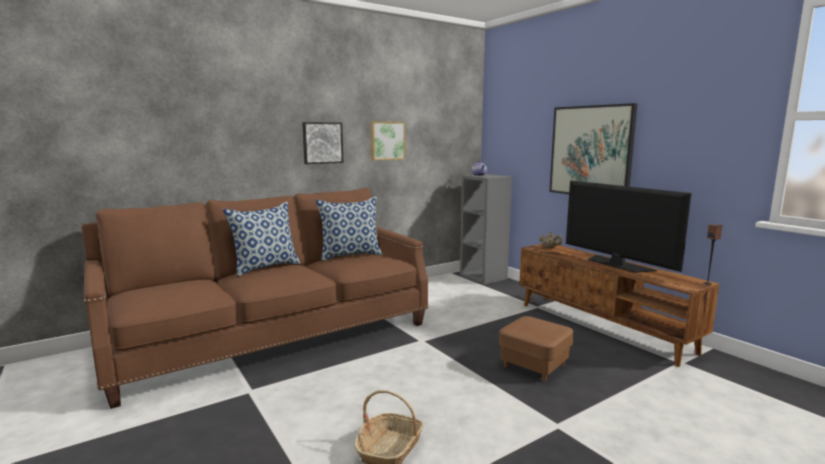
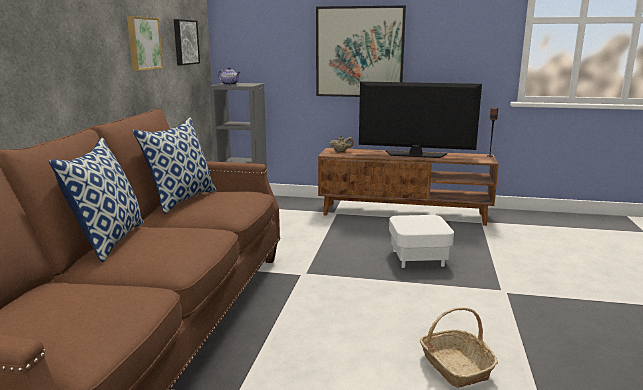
camera: 45 degrees left, 5 degrees up
picture [302,122,343,164] -> picture moved to [174,19,200,65]
brown ottoman [499,316,574,382] -> white ottoman [389,215,454,268]

